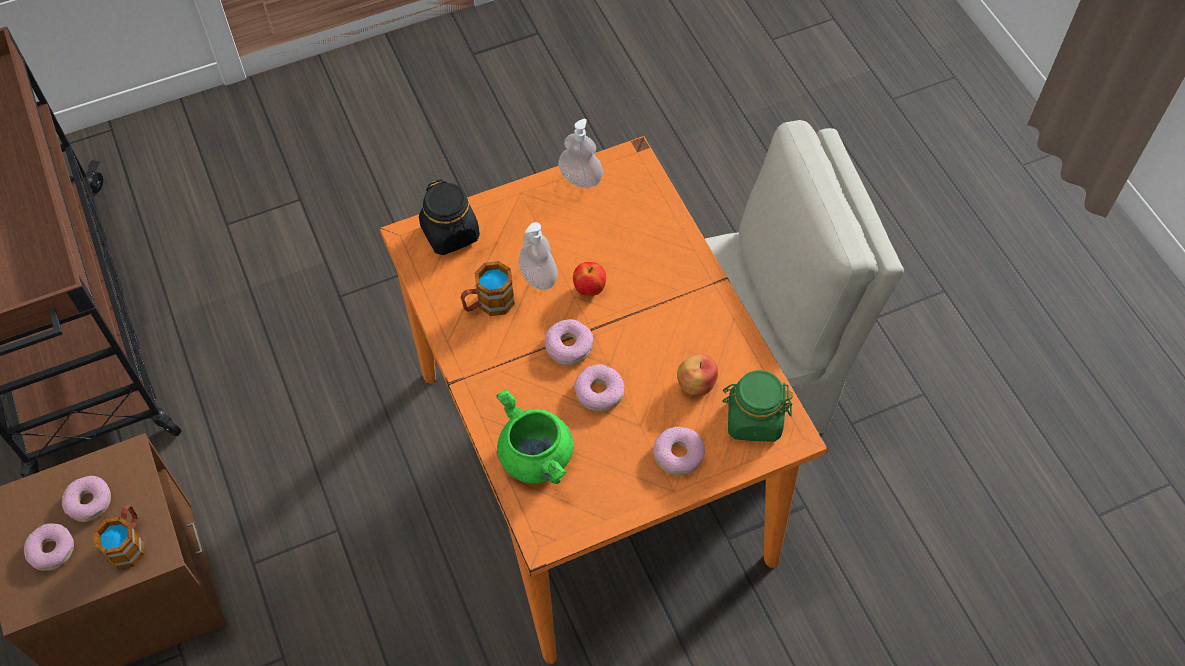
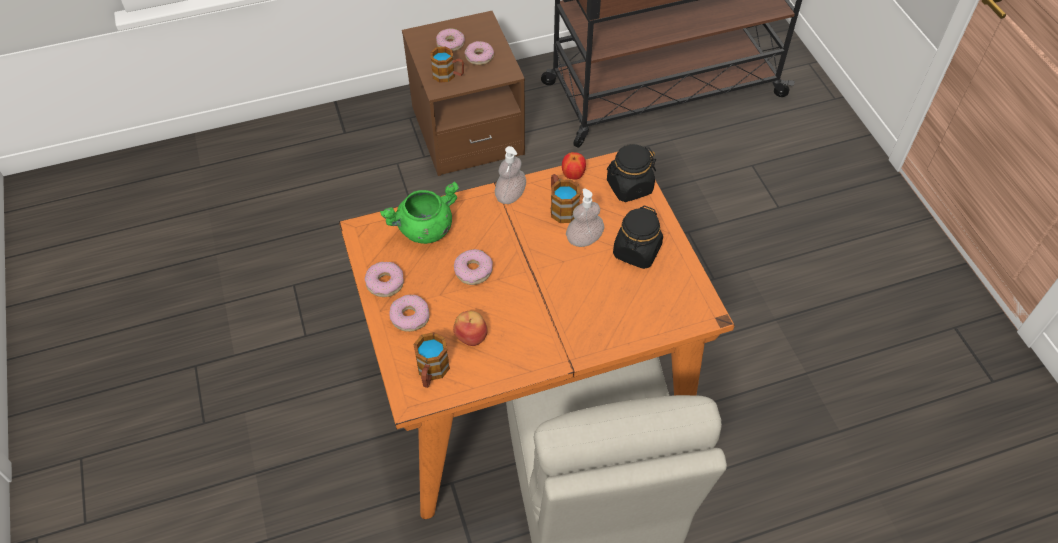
camera: 95 degrees right, 5 degrees down
donut [544,319,593,366] -> donut moved to [365,262,404,297]
soap dispenser [558,119,603,188] -> soap dispenser moved to [495,146,526,204]
apple [573,262,606,296] -> apple moved to [562,152,586,180]
green jar [722,370,793,442] -> mug [414,332,450,388]
none -> black jar [613,206,663,269]

